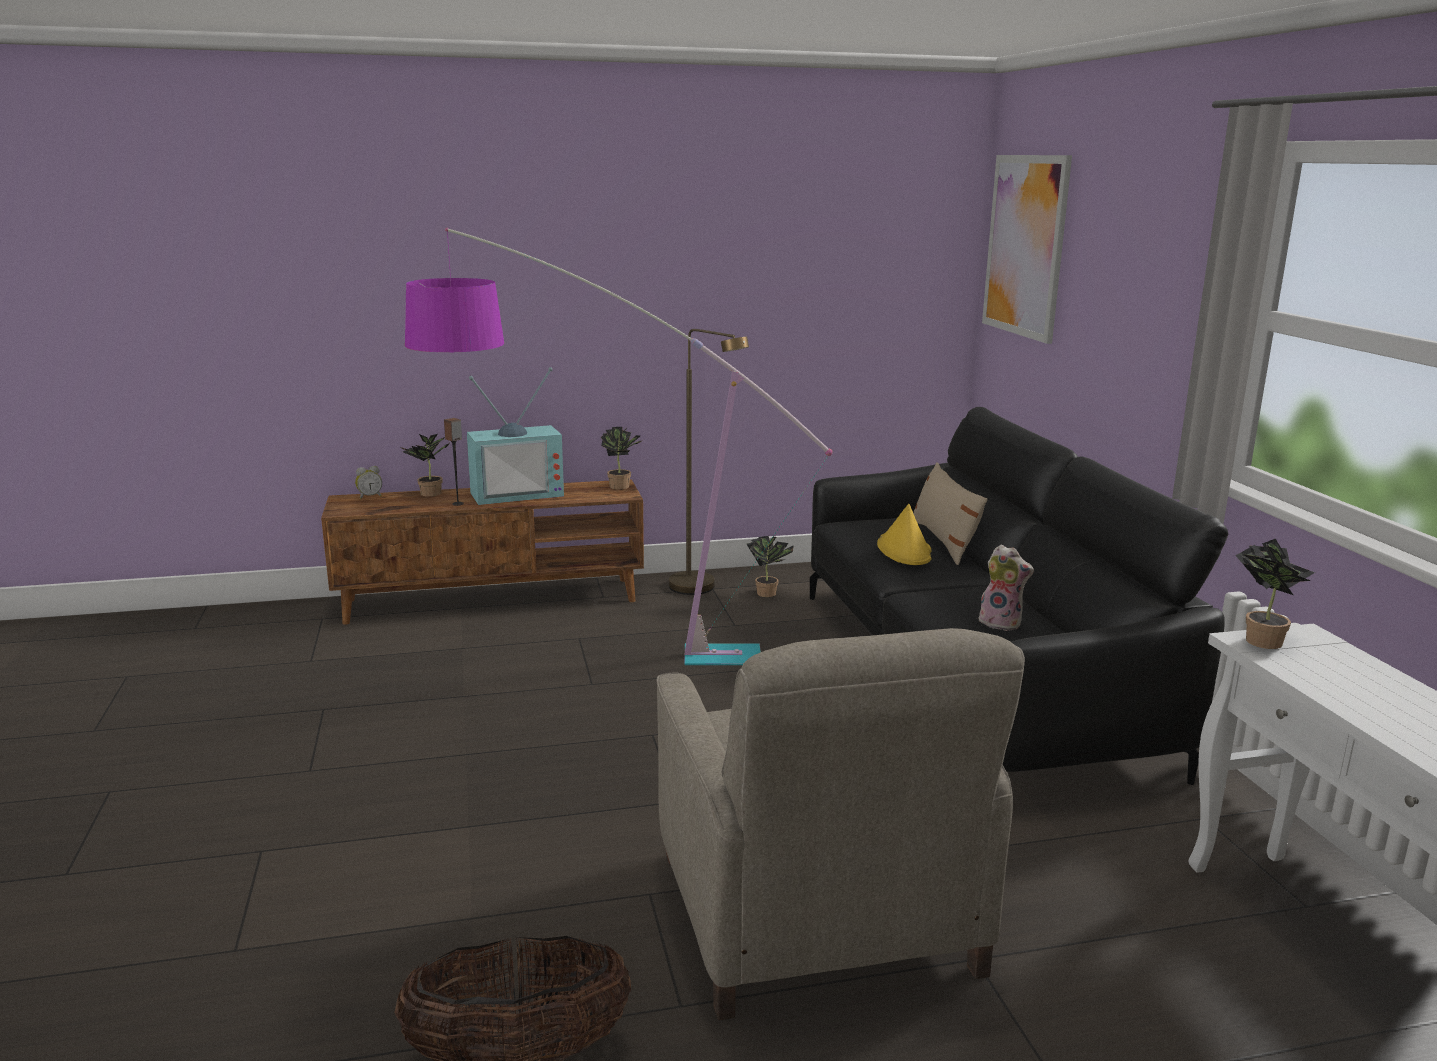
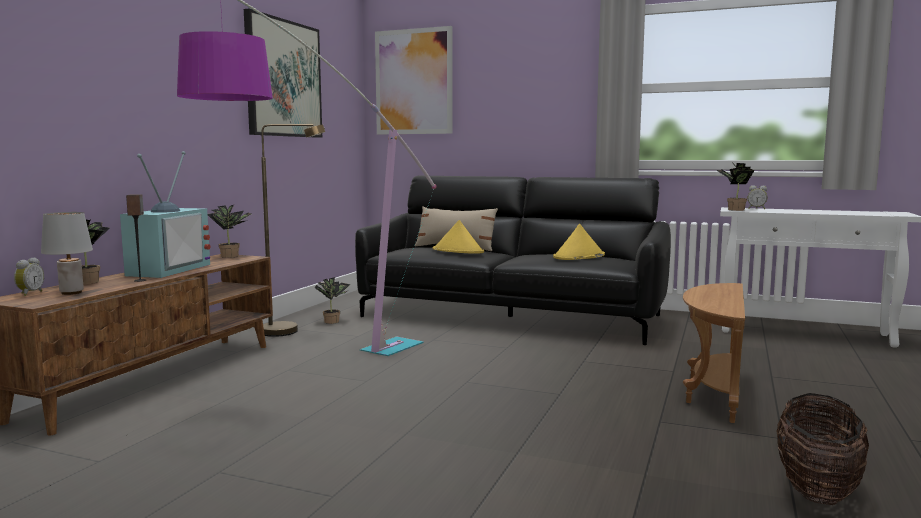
camera: 55 degrees left, 10 degrees down
beige armchair [656,628,1025,1020] -> brown side table [683,283,745,423]
plush toy [978,545,1034,631] -> yellow hat [553,224,605,260]
none -> grey table lamp [41,212,93,295]
none -> picture [244,9,322,138]
none -> alarm clock [747,185,768,209]

